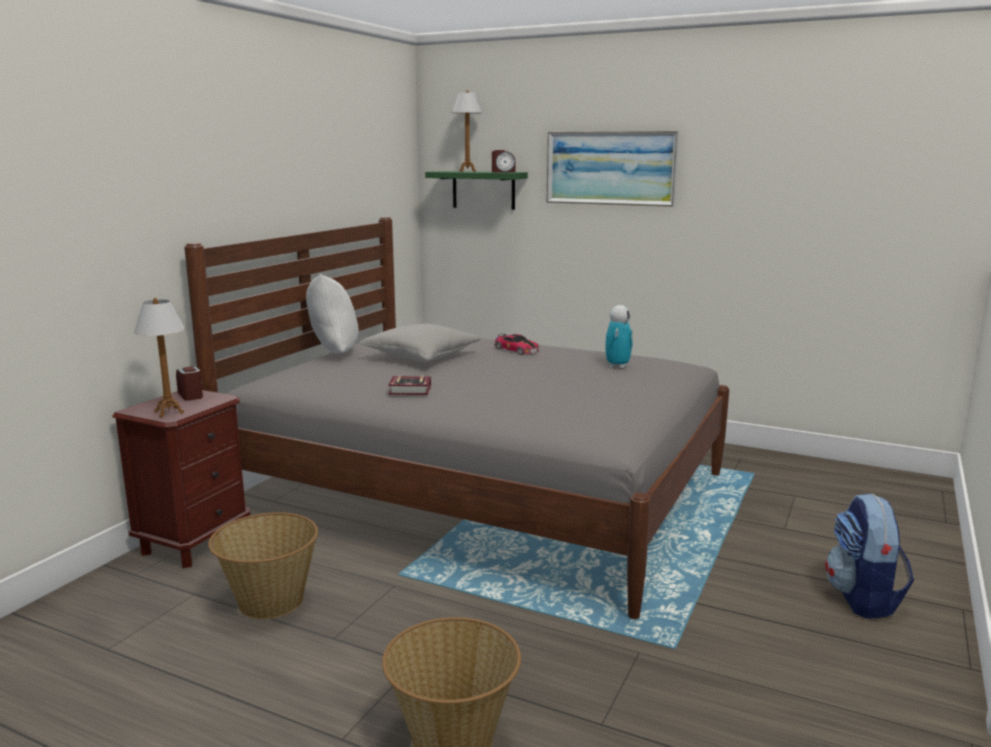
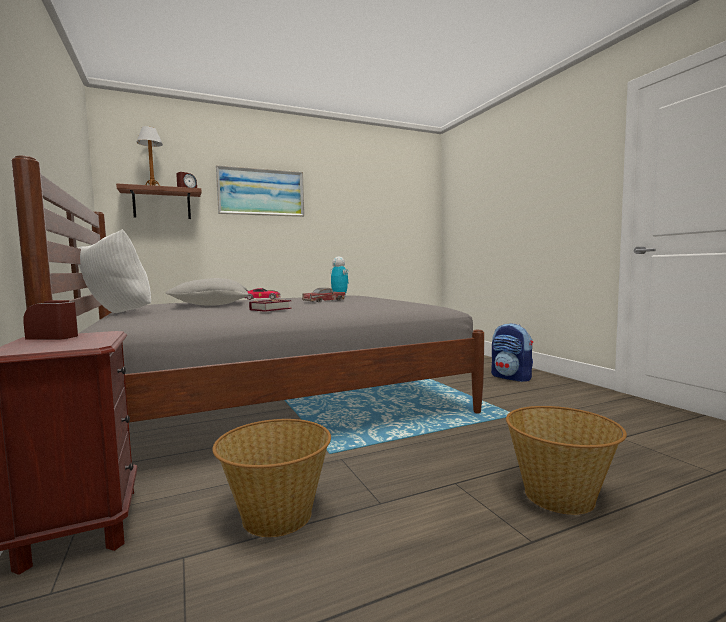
camera: 50 degrees left, 10 degrees down
table lamp [134,298,185,417] -> none
green shelf [425,171,528,210] -> brown shelf [116,184,202,219]
none -> toy car [302,288,345,302]

